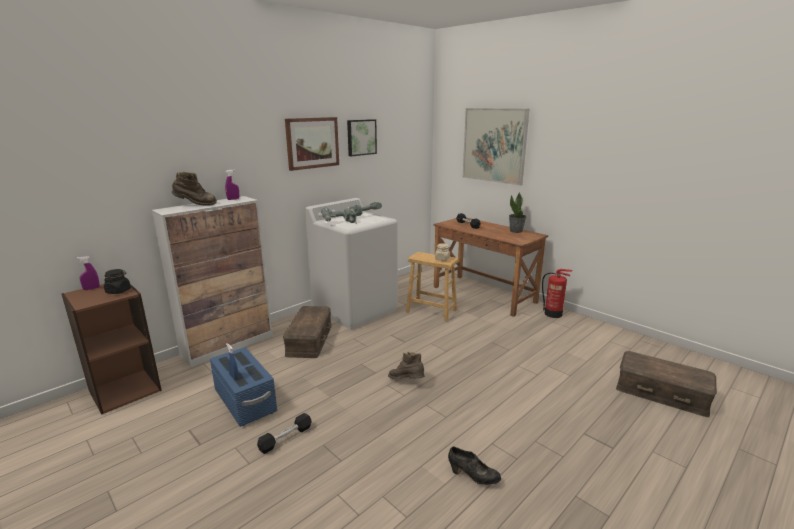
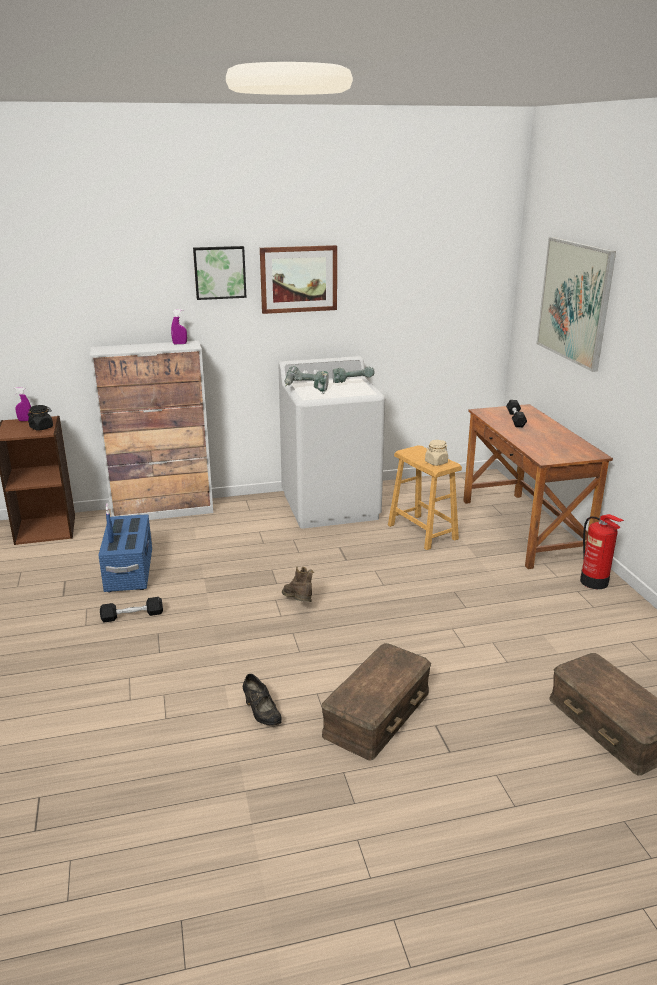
camera: 30 degrees right, 5 degrees up
brown boot [172,172,217,206] -> none
brown storage box [283,306,332,358] -> brown storage box moved to [321,643,431,761]
picture [347,119,377,156] -> picture moved to [193,246,247,300]
potted plant [509,192,527,233] -> none

